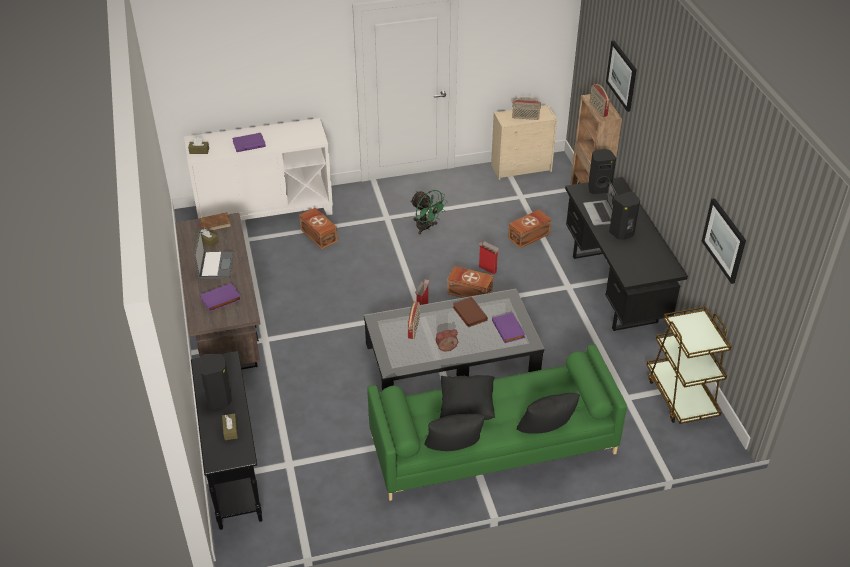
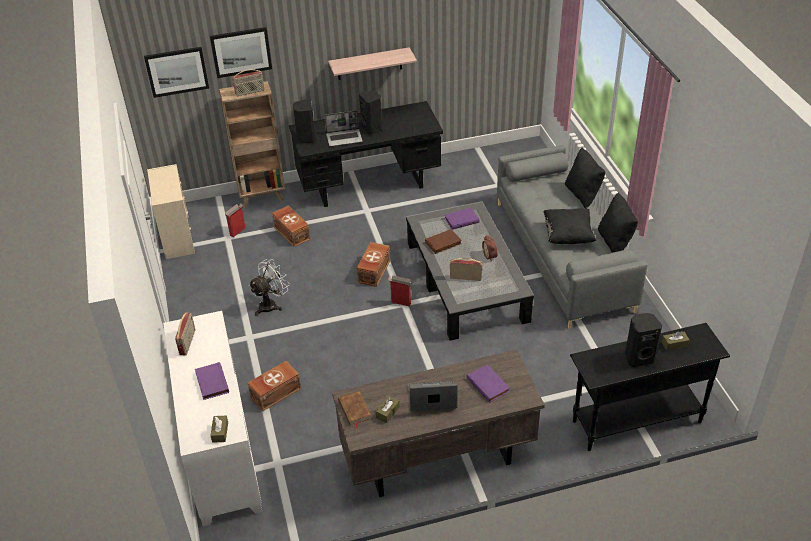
camera: 90 degrees left, 0 degrees up
green sofa [367,344,627,501] -> grey sofa [497,145,647,329]
green fan [411,190,447,235] -> white fan [249,259,290,316]
cardboard box [479,241,499,274] -> cardboard box moved to [225,203,246,237]
radio [512,97,541,120] -> radio moved to [175,312,195,355]
brown cart [647,306,732,424] -> none
picture [702,198,746,284] -> picture moved to [144,47,209,98]
none -> shelf [328,47,417,80]

